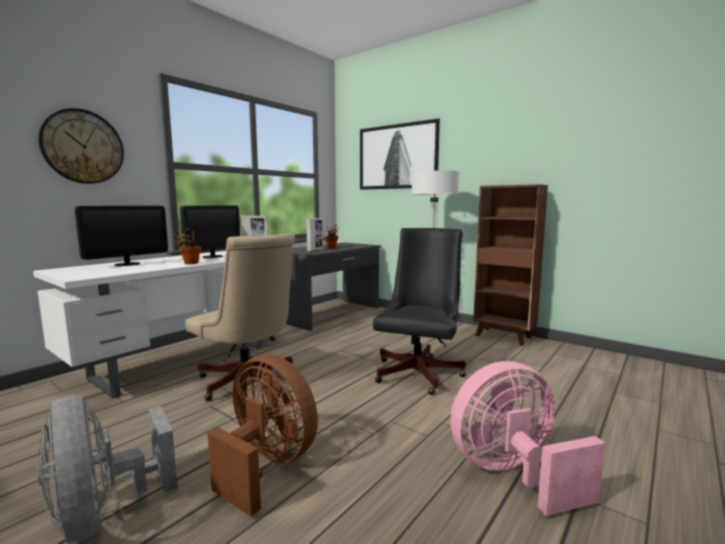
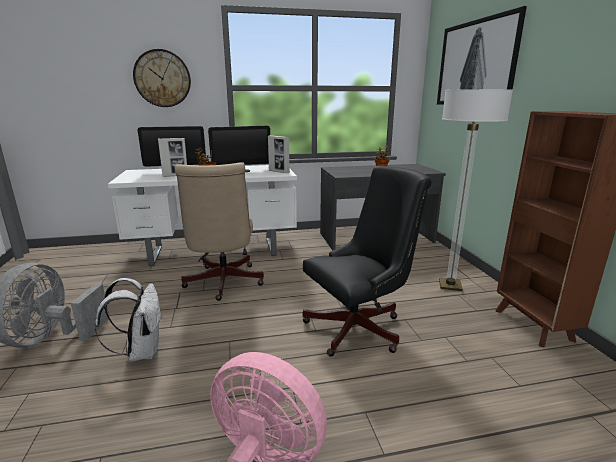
camera: 40 degrees right, 10 degrees up
brown fan [208,355,318,517] -> white backpack [95,278,163,362]
picture frame [306,218,323,251] -> picture frame moved to [158,138,187,177]

